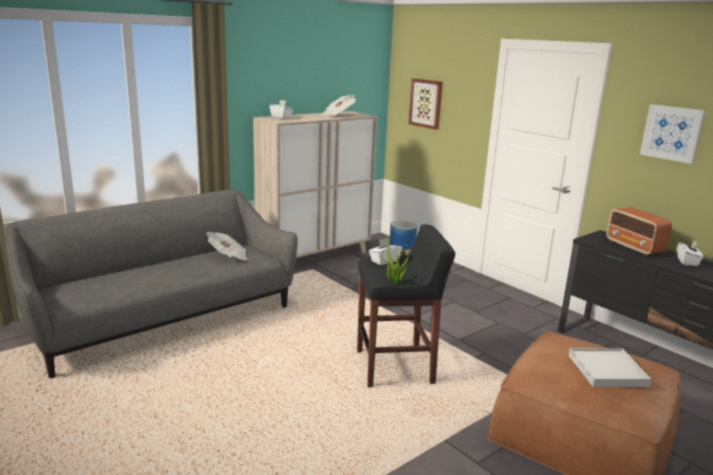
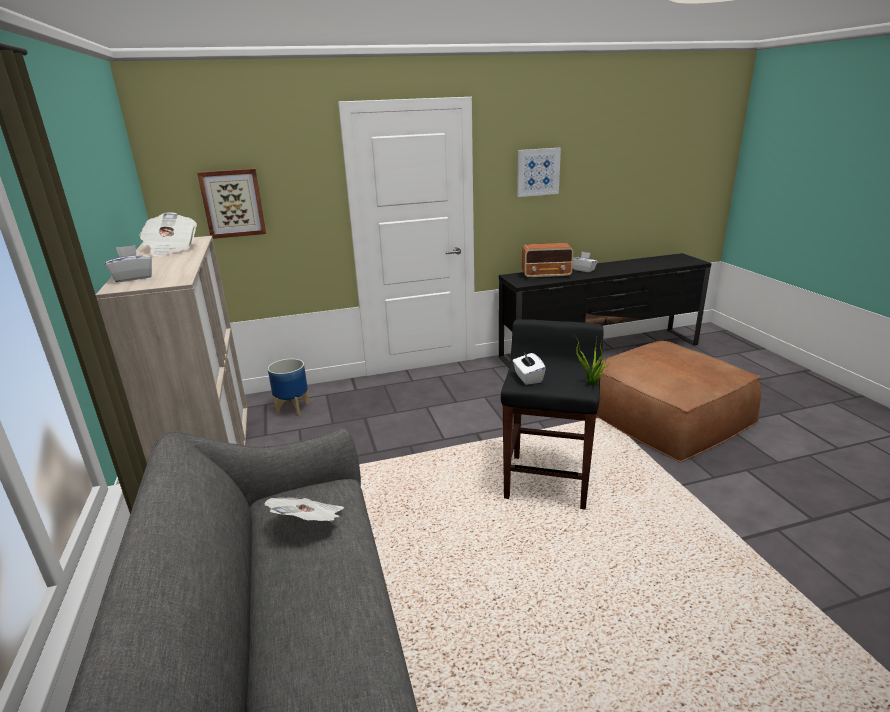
camera: 65 degrees left, 5 degrees up
white tray [569,348,652,387] -> none

